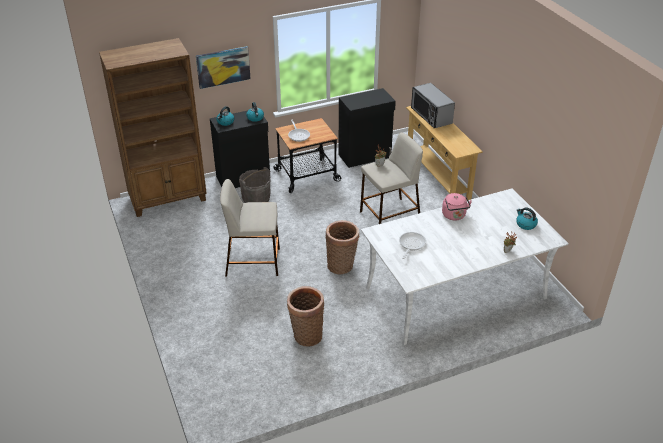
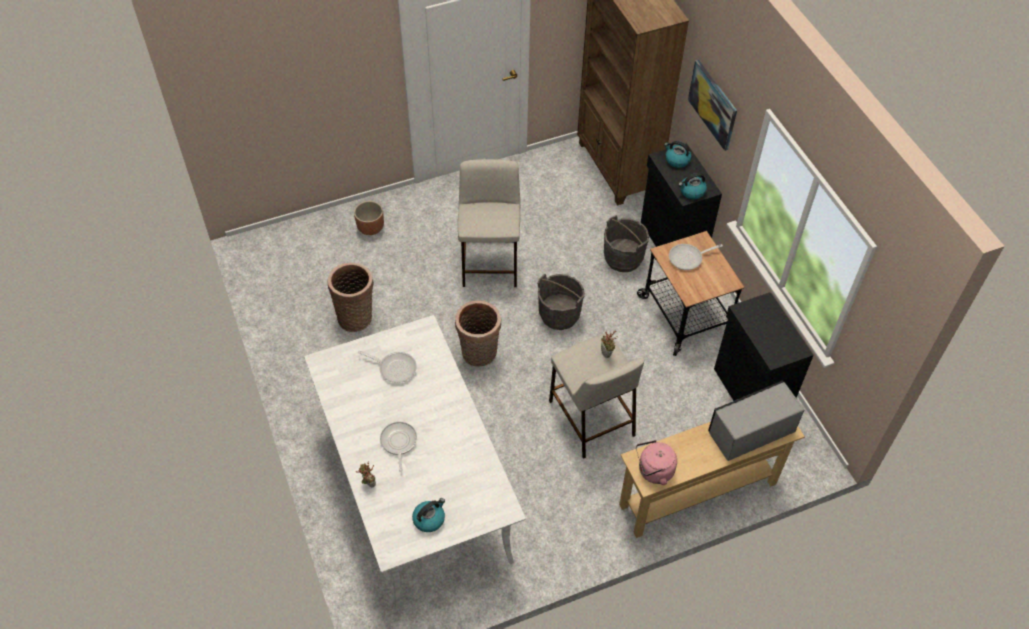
camera: 90 degrees right, 15 degrees up
pink kettle [442,193,472,220] -> pink kettle moved to [636,440,677,485]
none -> brown planter [354,201,384,235]
none -> frying pan [380,422,417,472]
none -> grey bucket [537,274,585,330]

